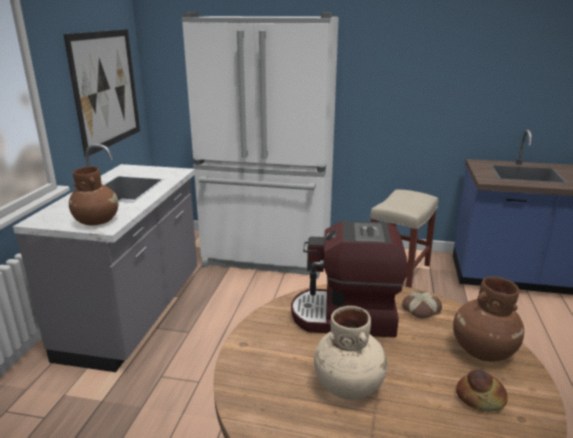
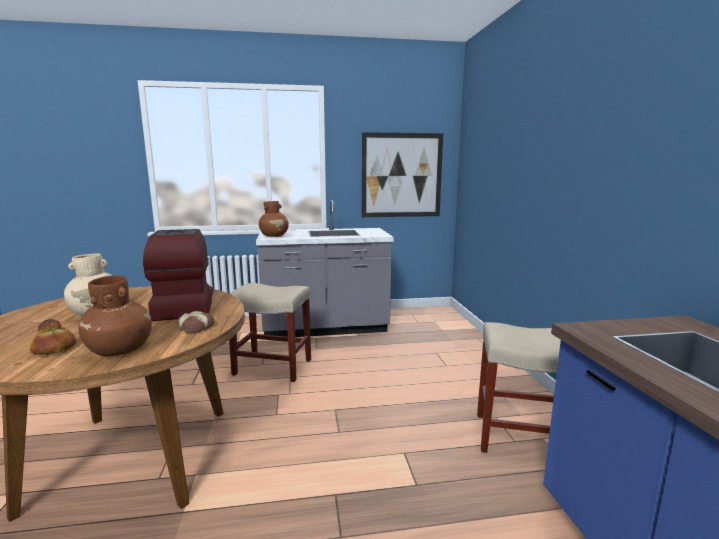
camera: 70 degrees right, 10 degrees down
white fridge [182,12,339,278] -> none
none -> beige stool [229,283,311,382]

